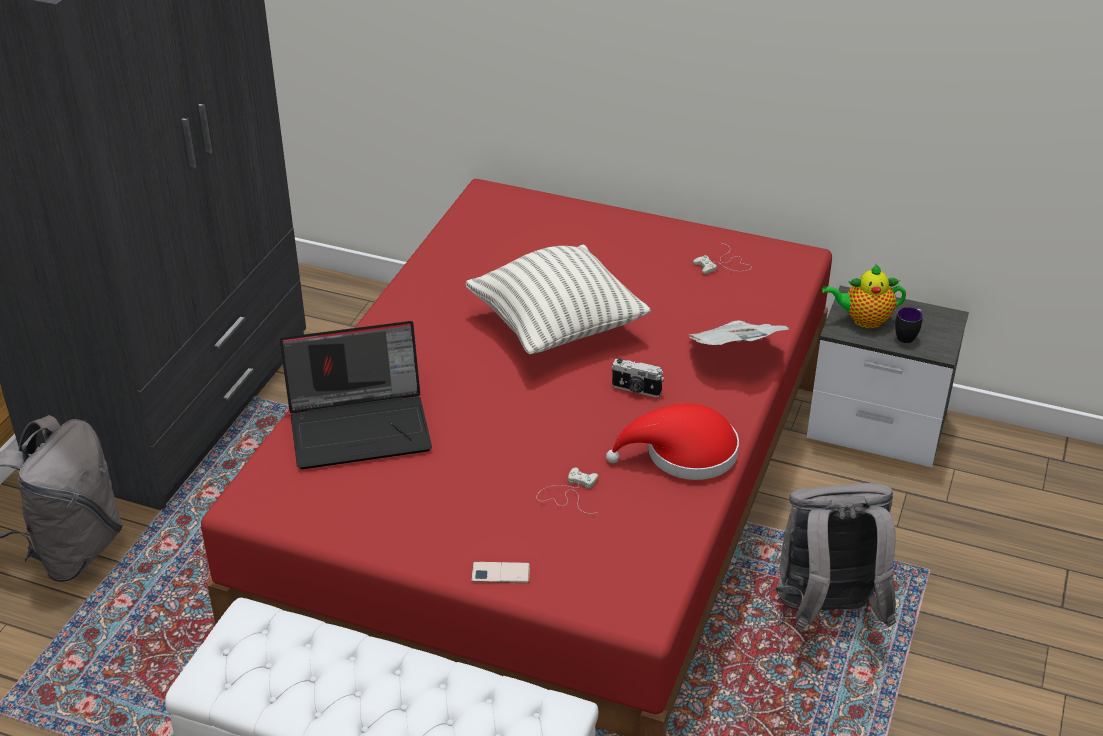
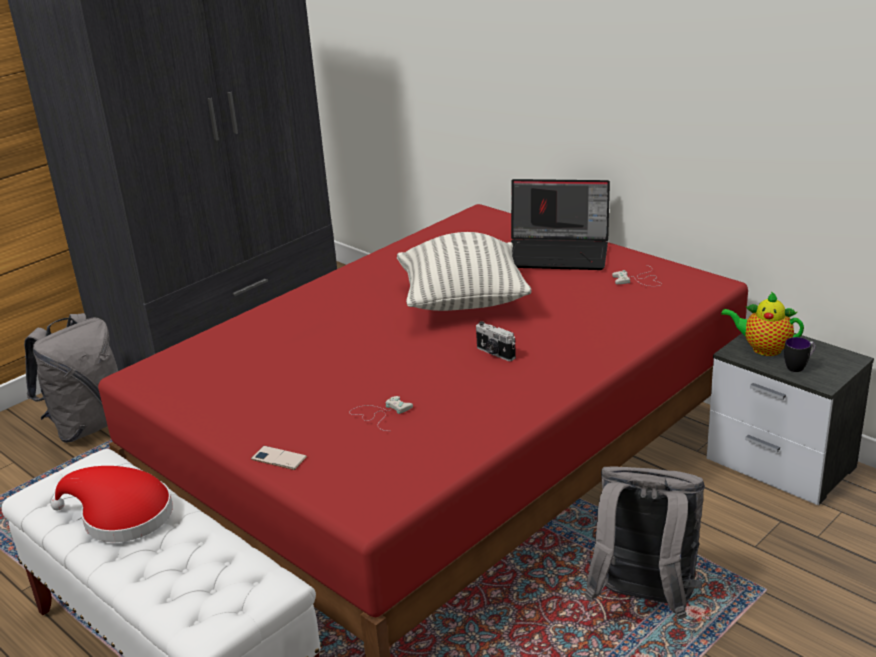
camera: 25 degrees right, 10 degrees down
laptop [280,321,432,469] -> laptop moved to [511,179,610,270]
red hat [606,403,739,480] -> red hat moved to [51,466,173,542]
newspaper [689,320,788,345] -> none

